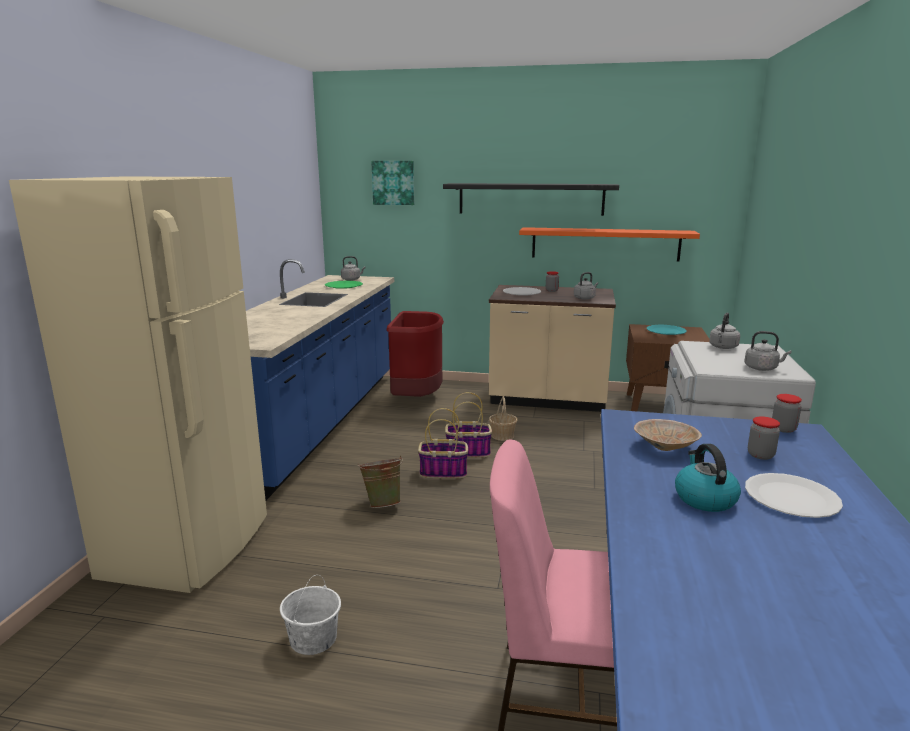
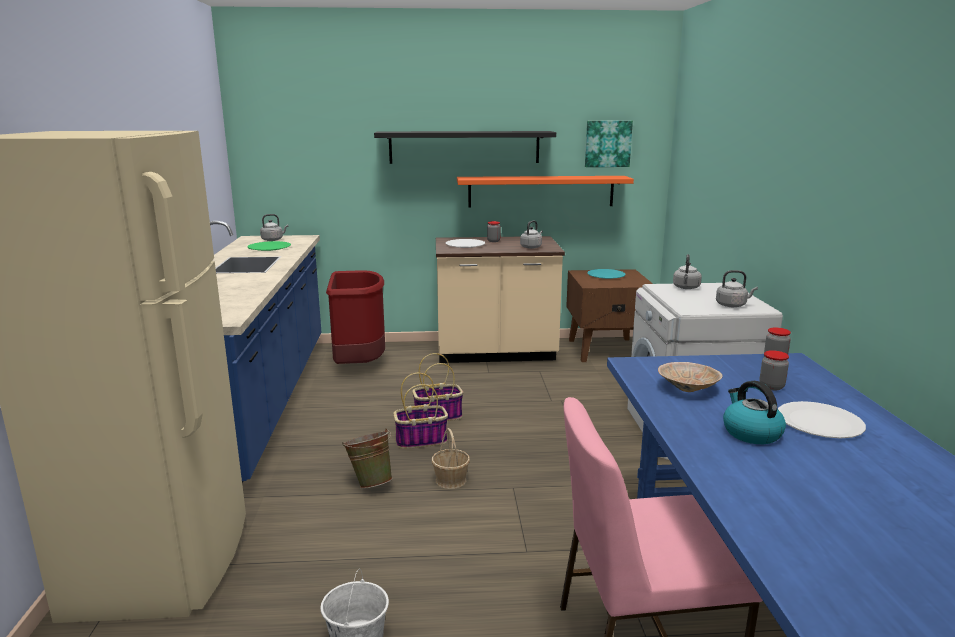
camera: 15 degrees left, 0 degrees up
picture [371,161,414,205] -> picture moved to [585,121,633,167]
basket [489,396,518,441] -> basket moved to [432,428,470,489]

